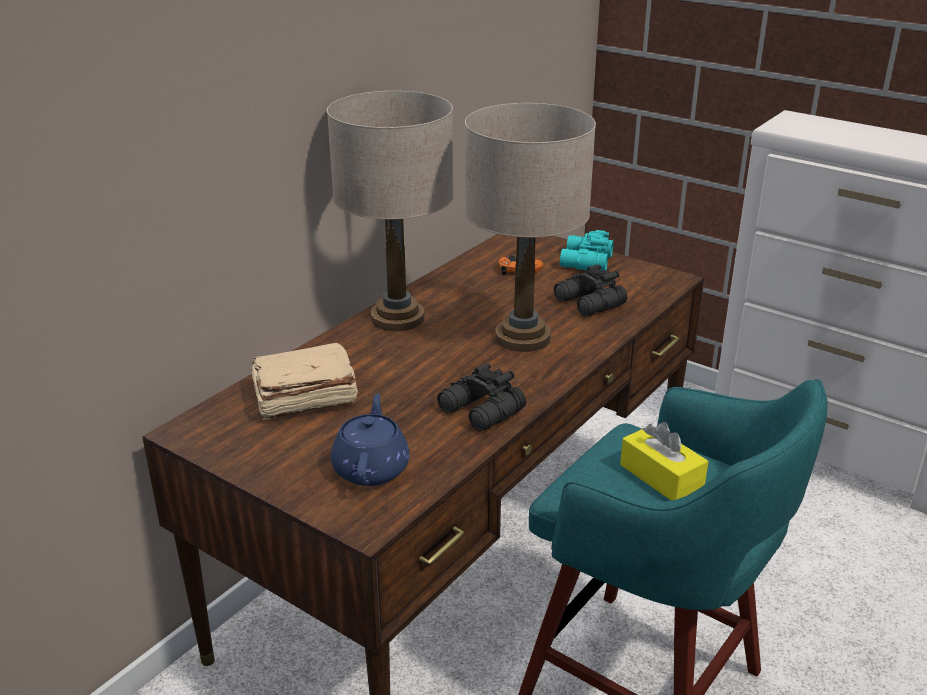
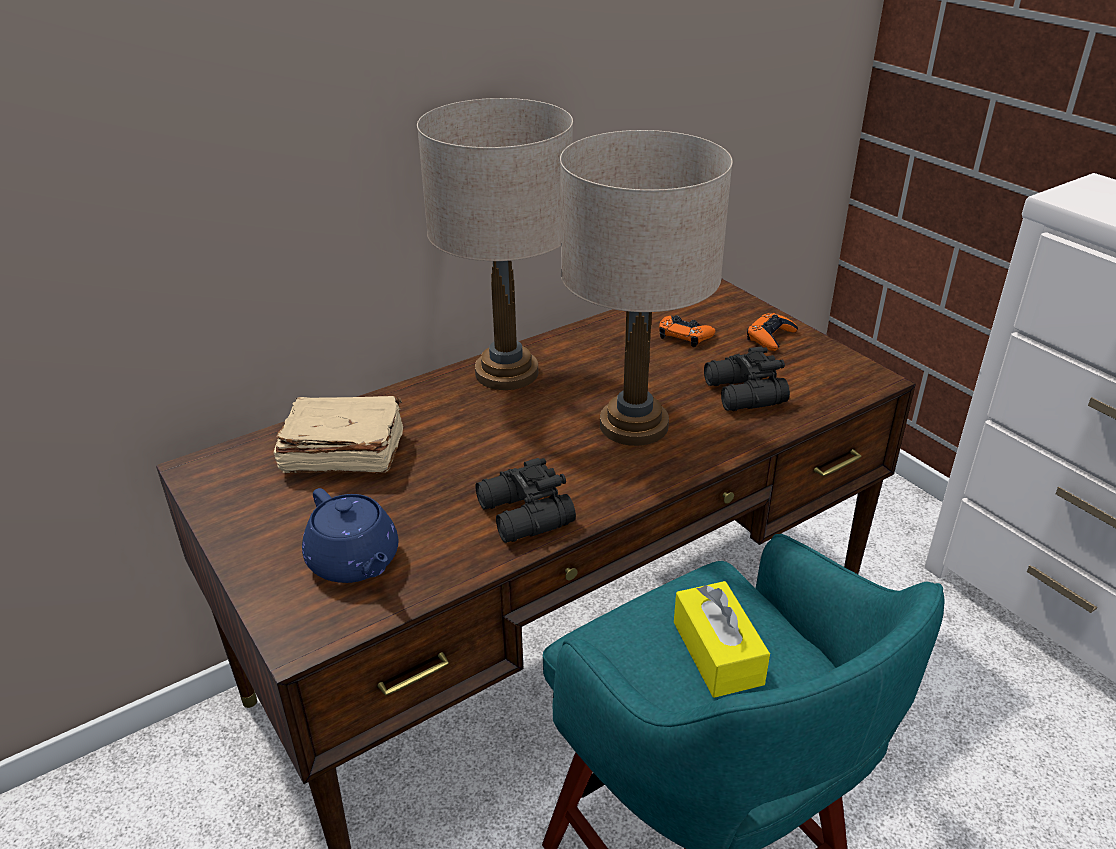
camera: 20 degrees right, 5 degrees up
blue teapot [331,393,410,486] -> blue teapot turned 120 degrees clockwise [302,488,398,583]
turquoise binoculars [560,230,614,271] -> orange game controller [747,313,798,351]

